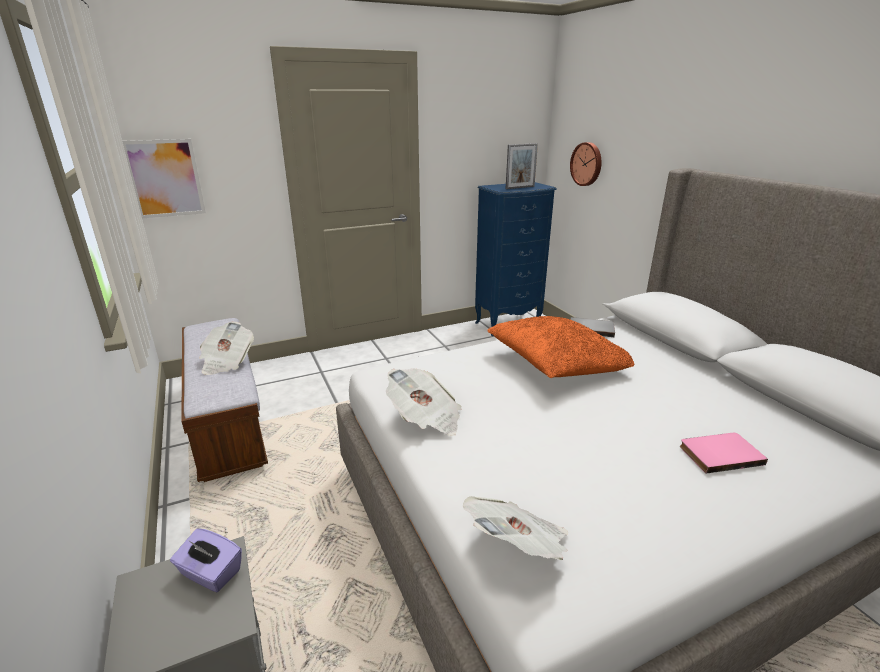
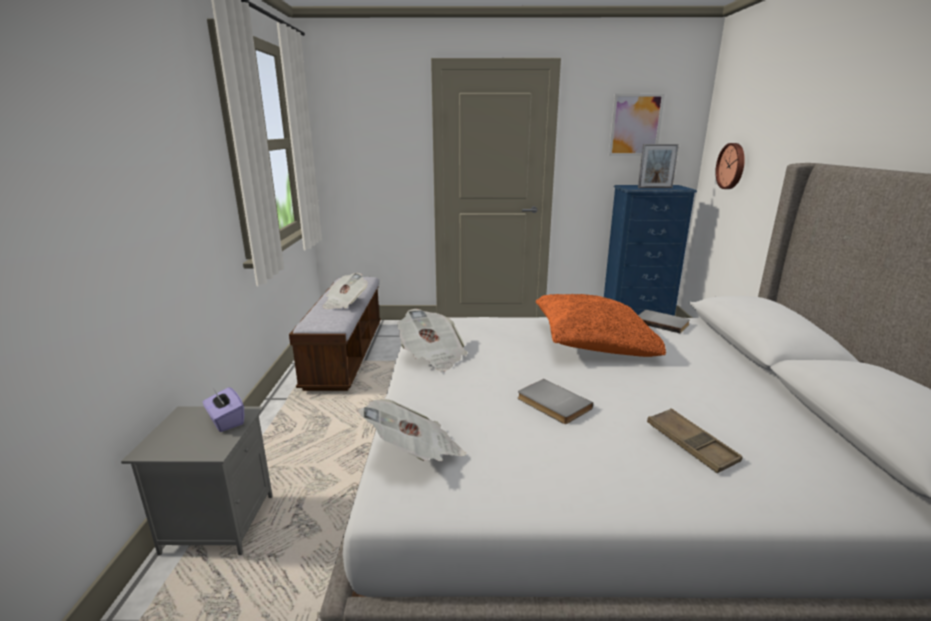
camera: 25 degrees right, 5 degrees down
picture [122,139,206,218] -> picture moved to [609,94,665,156]
pink book [680,433,768,474] -> brown tray [647,408,743,473]
none -> grey book [518,379,593,424]

